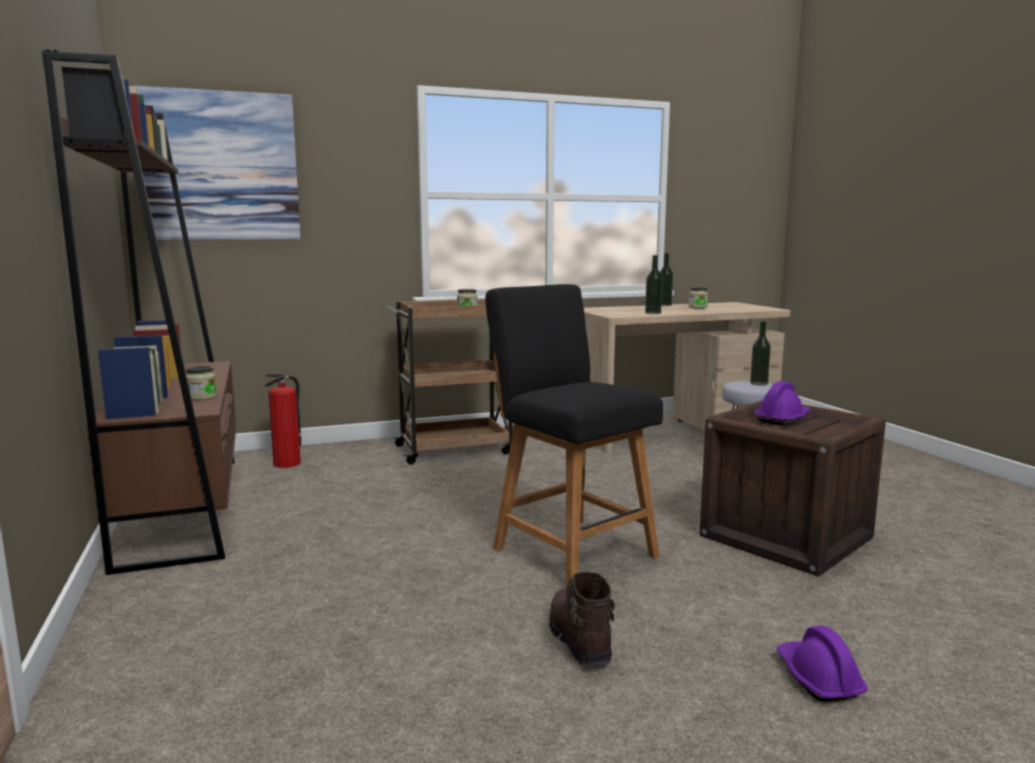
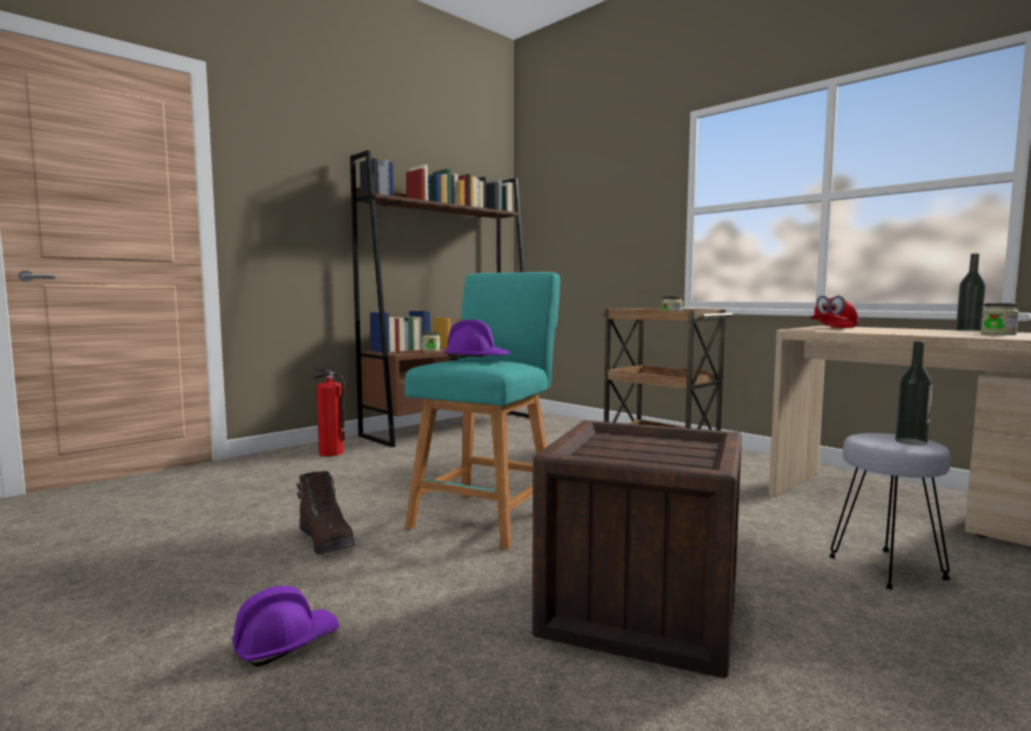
camera: 65 degrees right, 5 degrees down
picture [134,85,301,240] -> none
fire extinguisher [265,374,301,468] -> fire extinguisher moved to [314,368,345,456]
black stool [485,284,663,588] -> turquoise stool [405,272,560,550]
brown boot [549,572,615,666] -> brown boot turned 90 degrees clockwise [297,471,355,555]
bottle [645,255,662,314] -> none
purple hard hat [754,381,811,426] -> purple hard hat moved to [444,319,512,360]
none -> red cap [810,296,859,328]

